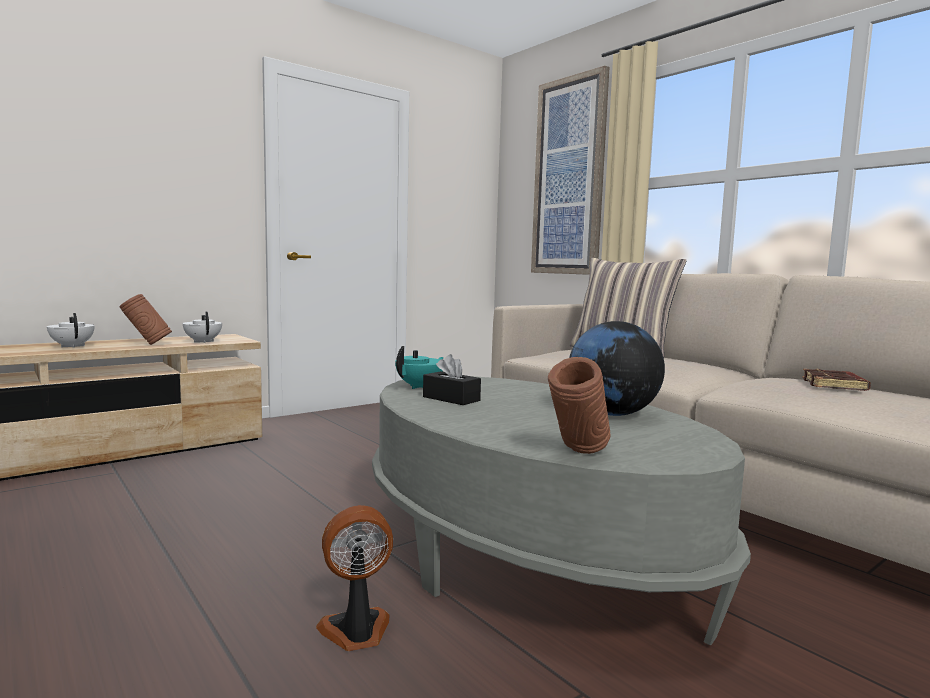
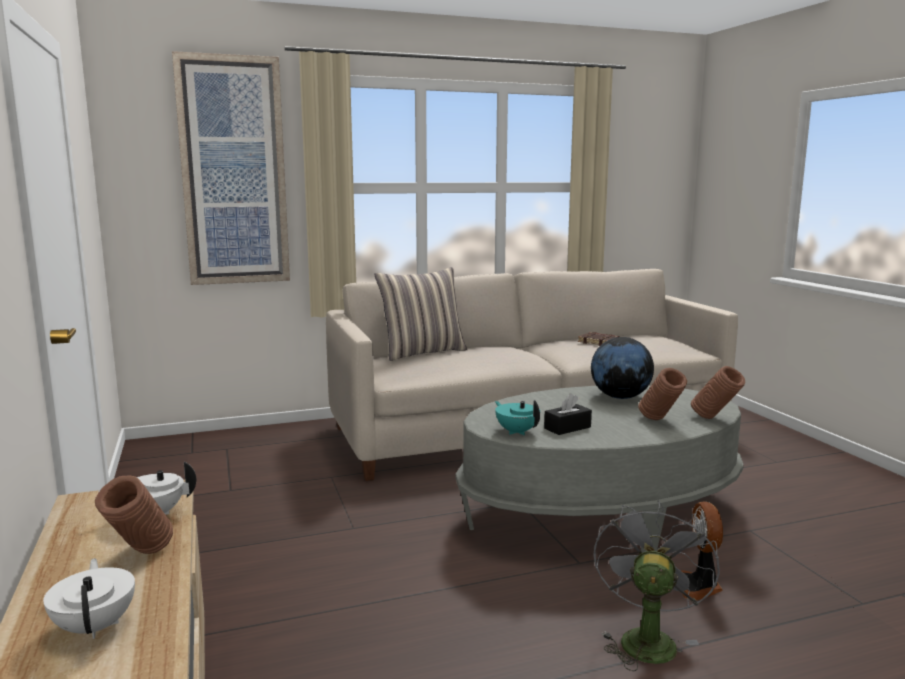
camera: 70 degrees left, 5 degrees up
white teapot [47,313,95,348] -> white teapot turned 90 degrees clockwise [43,558,135,639]
none -> grey fan [594,500,720,671]
none -> brown vase [638,368,687,420]

